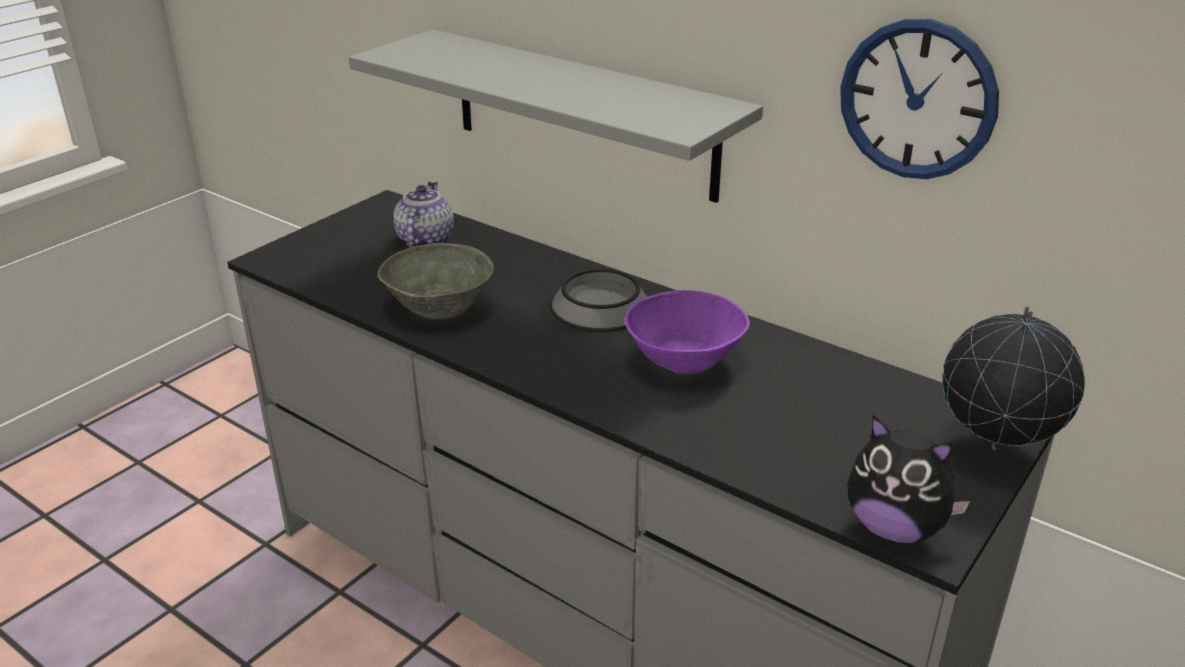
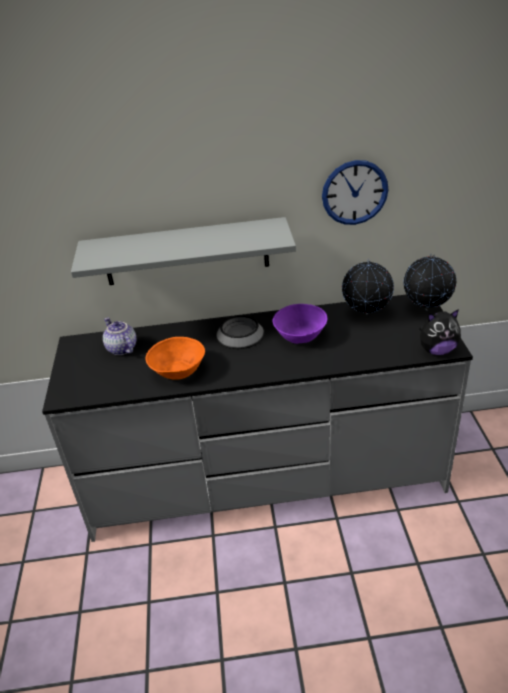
camera: 40 degrees left, 5 degrees up
grey bowl [378,243,494,319] -> orange bowl [146,337,205,380]
none -> globe [342,259,394,315]

